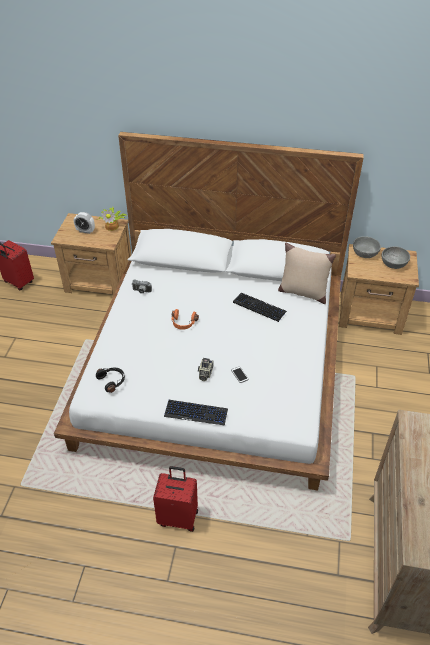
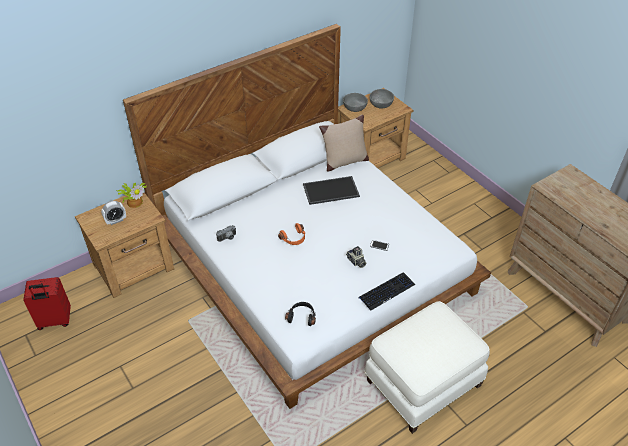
camera: 45 degrees left, 0 degrees up
red suitcase [153,466,198,532] -> white ottoman [365,301,490,434]
keyboard [233,293,287,322] -> tray [303,176,360,205]

